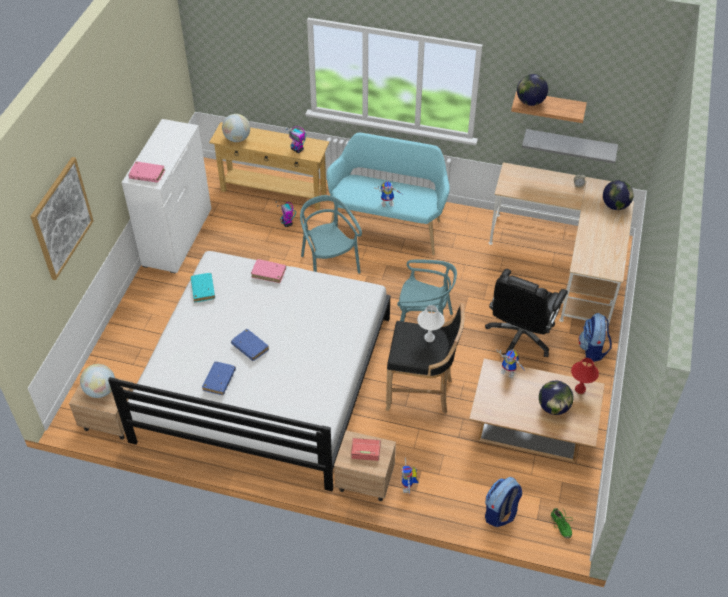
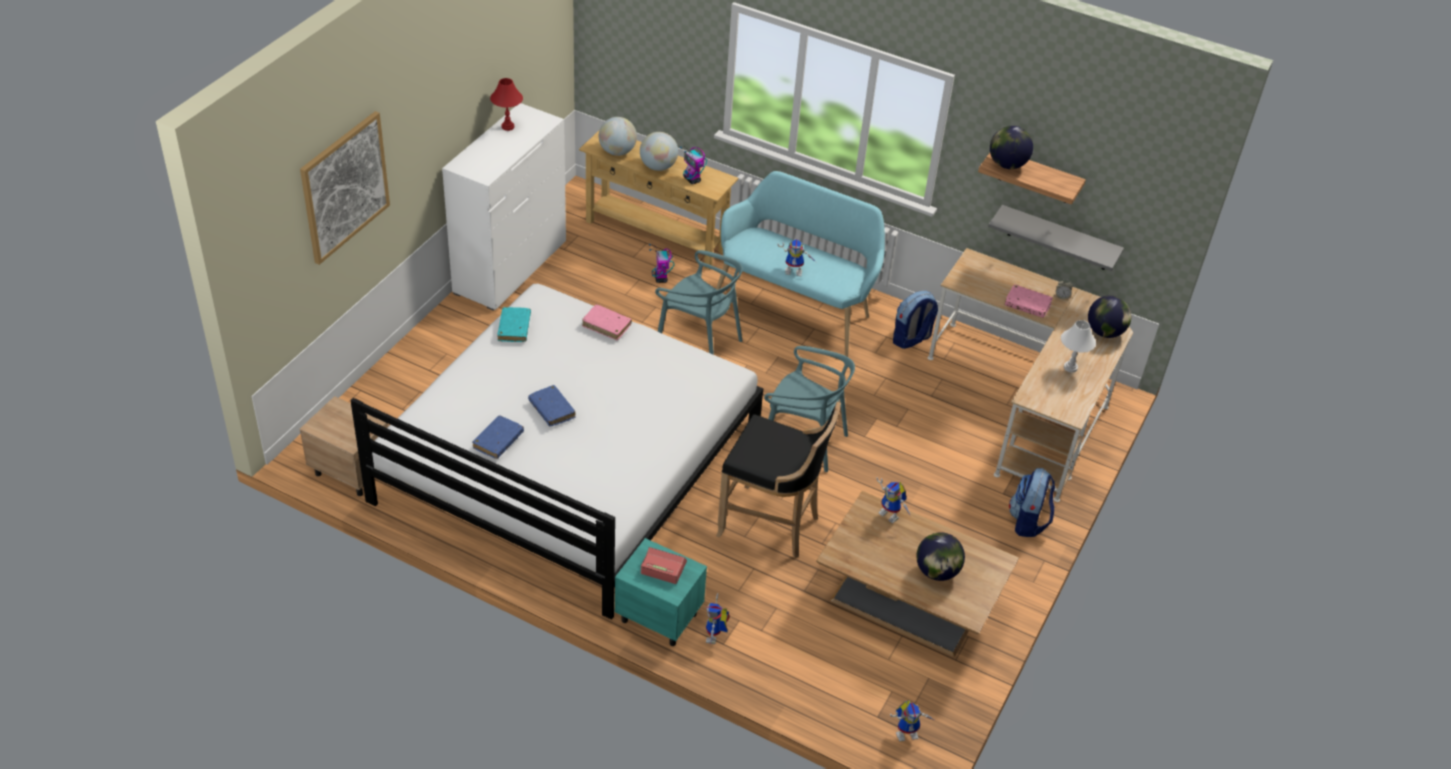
camera: 10 degrees right, 5 degrees down
globe [80,364,115,398] -> globe moved to [640,132,678,171]
pink book [128,161,165,183] -> pink book moved to [1005,284,1053,318]
turquoise chair [300,195,362,274] -> turquoise chair turned 135 degrees clockwise [655,250,743,355]
beige nightstand [334,430,396,501] -> turquoise nightstand [614,538,707,646]
white table lamp [417,305,445,342] -> white table lamp moved to [1061,320,1096,373]
black office chair [485,269,568,358] -> none
backpack [485,477,522,527] -> backpack moved to [893,291,938,349]
green shoe [549,508,573,539] -> toy robot [890,700,934,742]
red table lamp [571,358,599,394] -> red table lamp moved to [490,78,523,131]

